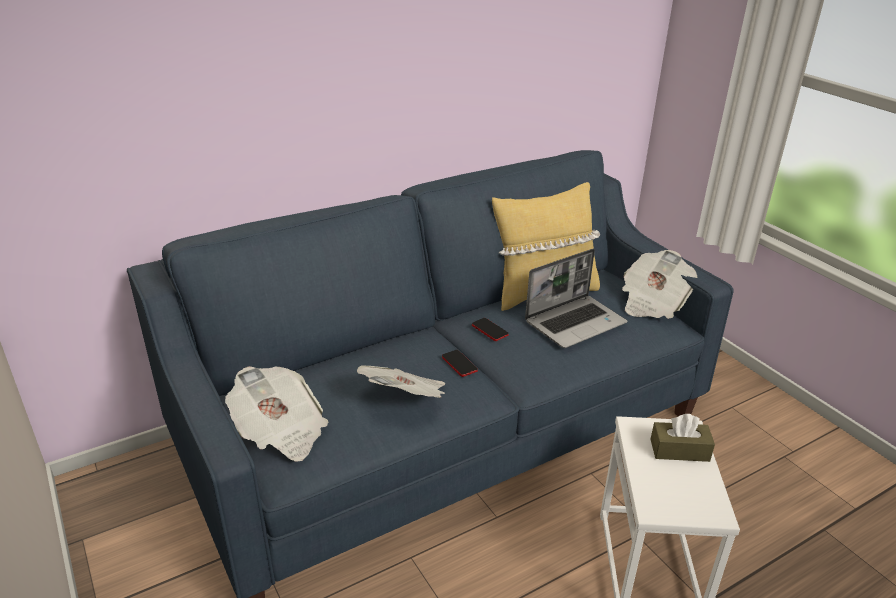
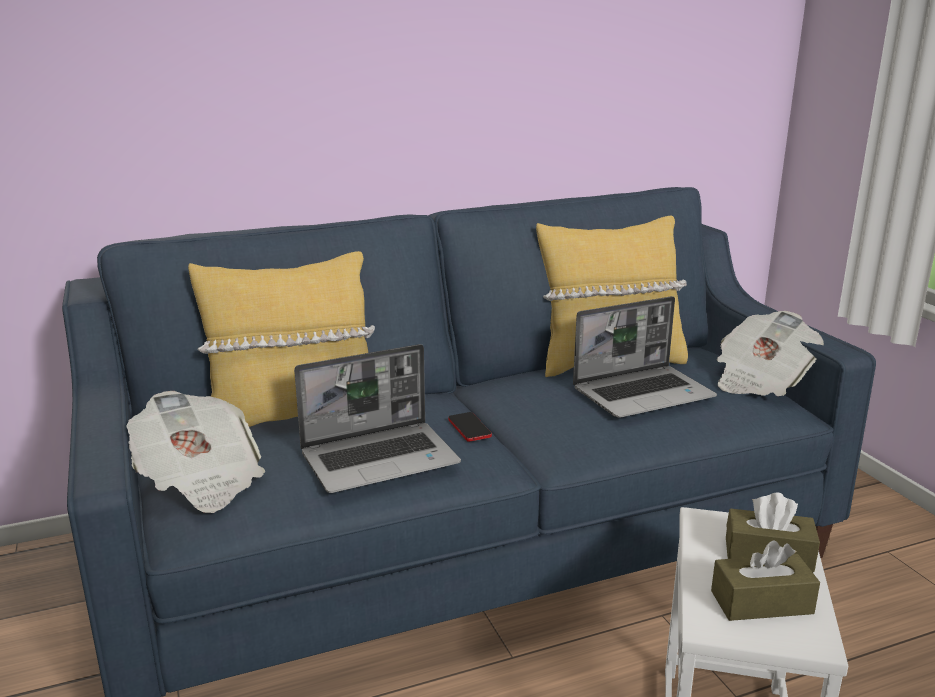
camera: 10 degrees right, 10 degrees down
newspaper [357,365,445,398] -> laptop [294,344,461,493]
phone [472,318,509,341] -> none
none -> yellow pillow [188,251,375,427]
none -> brown tissue box [711,540,820,621]

